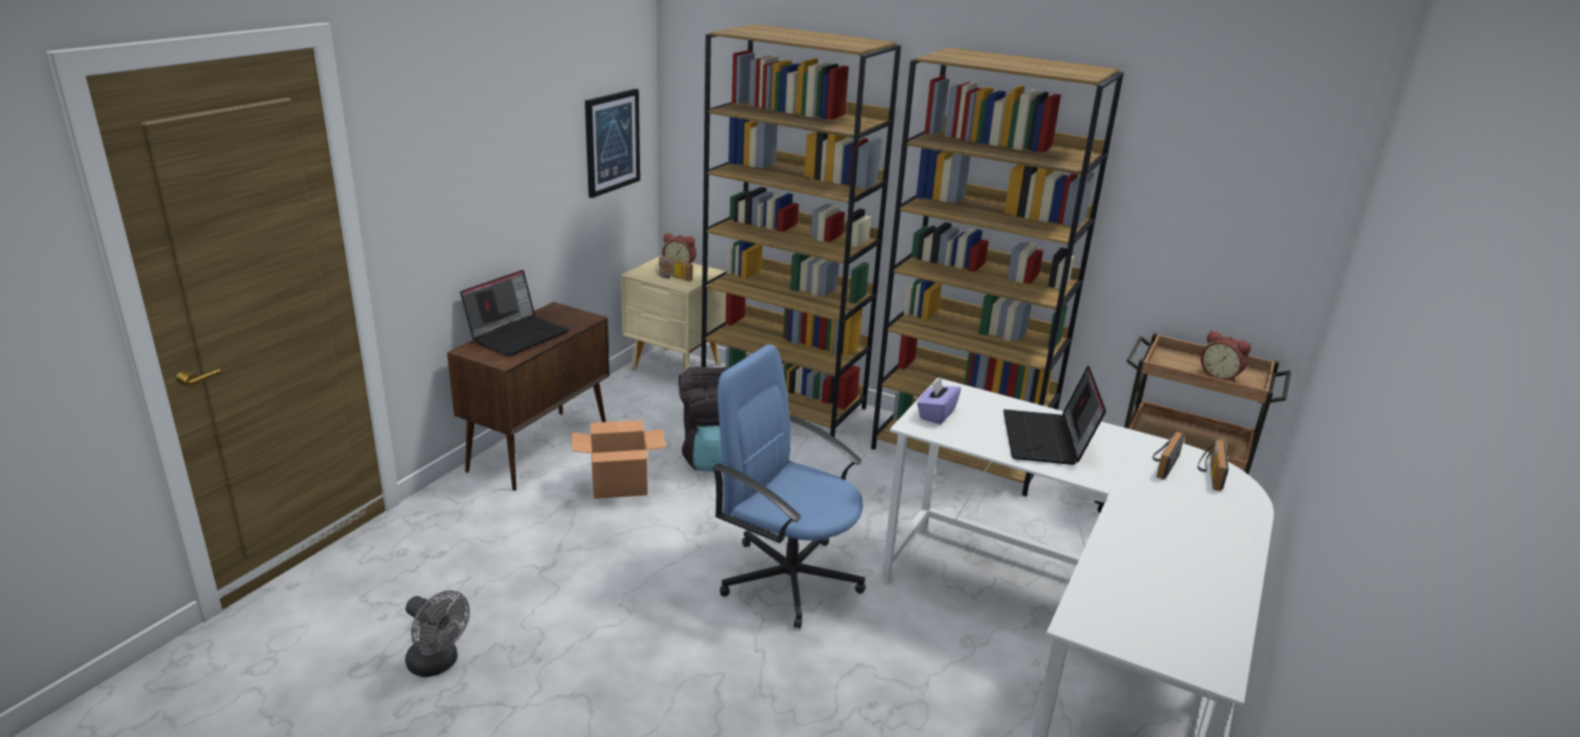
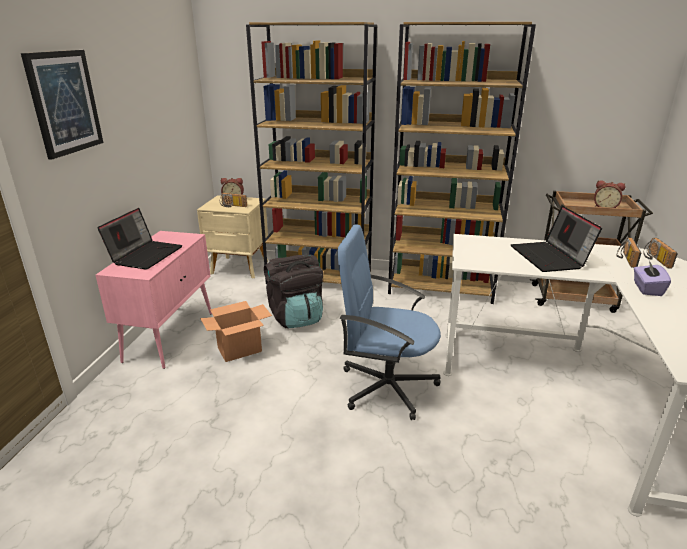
camera: 15 degrees left, 0 degrees up
grey fan [405,590,470,677] -> none
brown cabinet [447,302,610,491] -> pink cabinet [96,231,212,369]
picture [585,89,640,198] -> picture moved to [21,50,103,159]
purple tissue box [917,377,961,424] -> purple tissue box moved to [634,261,671,296]

